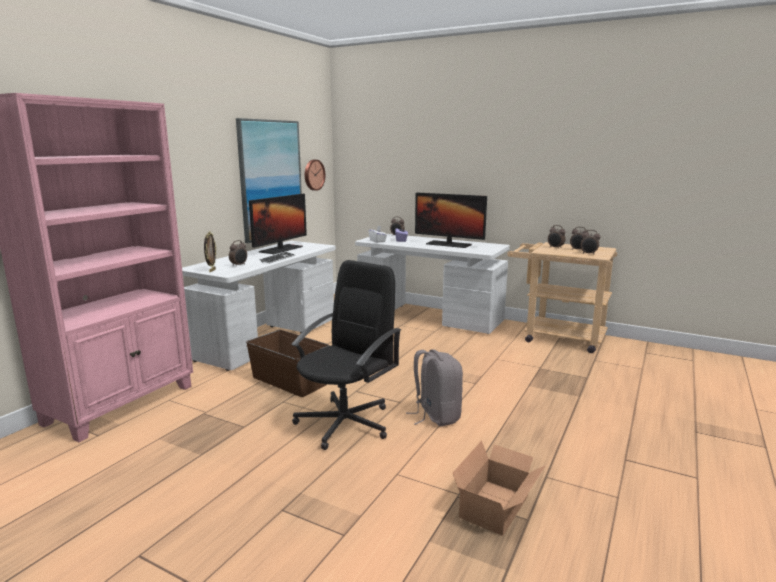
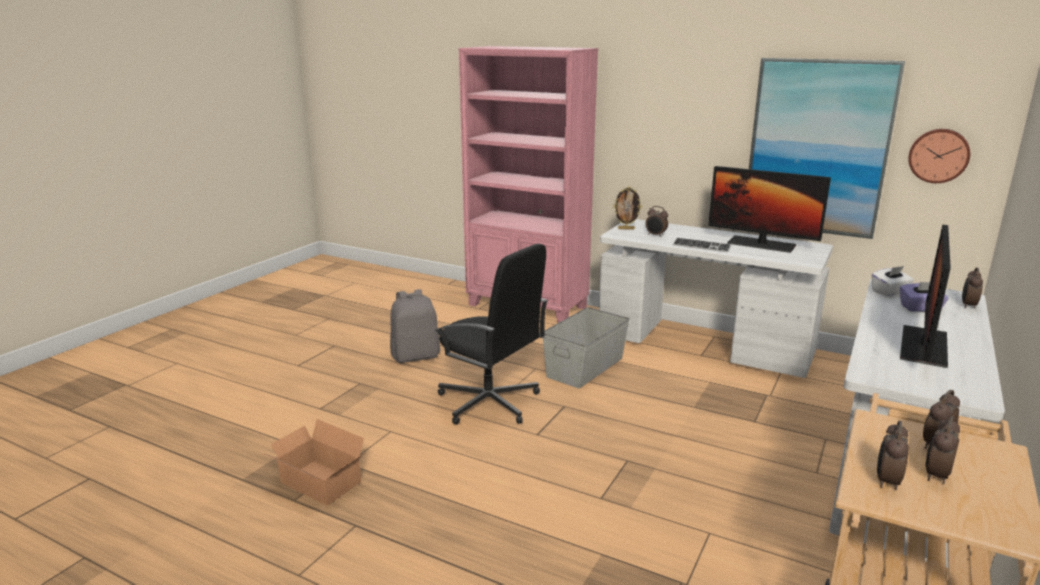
camera: 90 degrees right, 5 degrees up
brown storage box [246,330,330,397] -> grey storage box [542,307,630,388]
grey backpack [406,349,463,426] -> grey backpack moved to [390,289,440,363]

